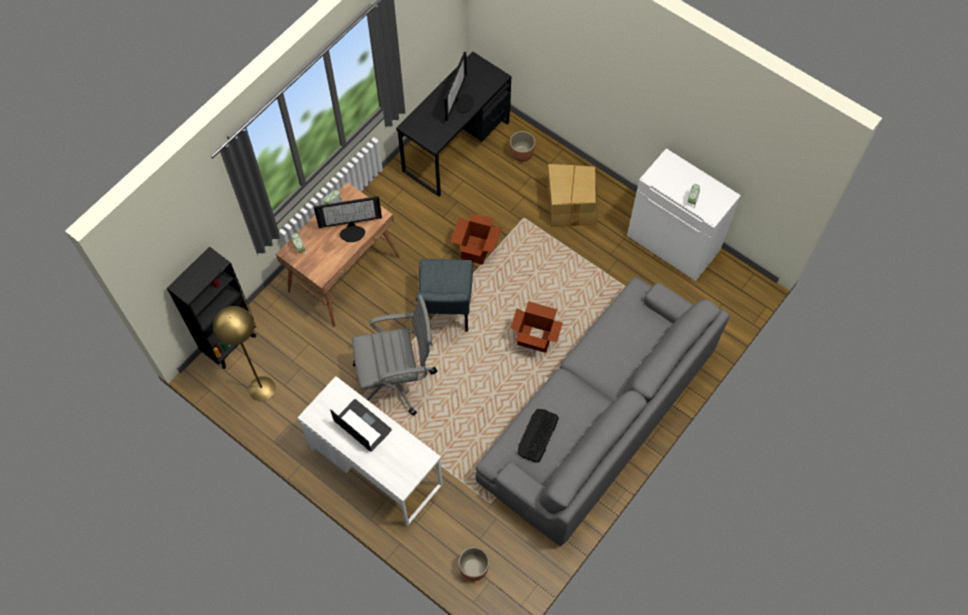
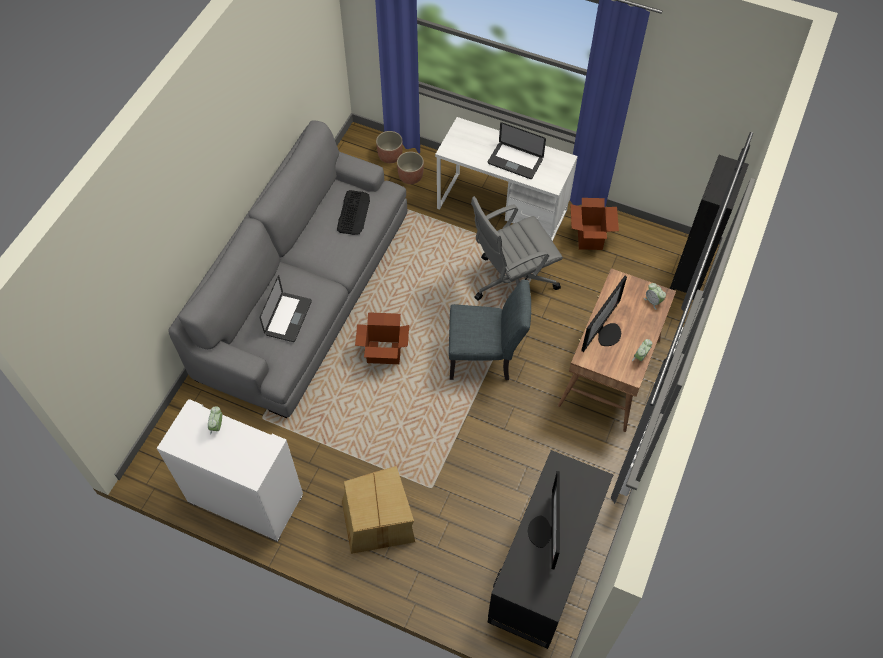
camera: 165 degrees right, 5 degrees down
yellow floor lamp [213,306,276,401] -> none
monitor [314,196,382,242] -> monitor turned 150 degrees clockwise [581,276,627,352]
grey chair [416,259,473,332] -> grey chair turned 105 degrees clockwise [449,280,531,380]
cardboard box [450,213,502,265] -> cardboard box moved to [570,198,619,250]
planter [510,131,535,162] -> planter moved to [397,152,424,184]
none -> laptop [260,275,312,342]

